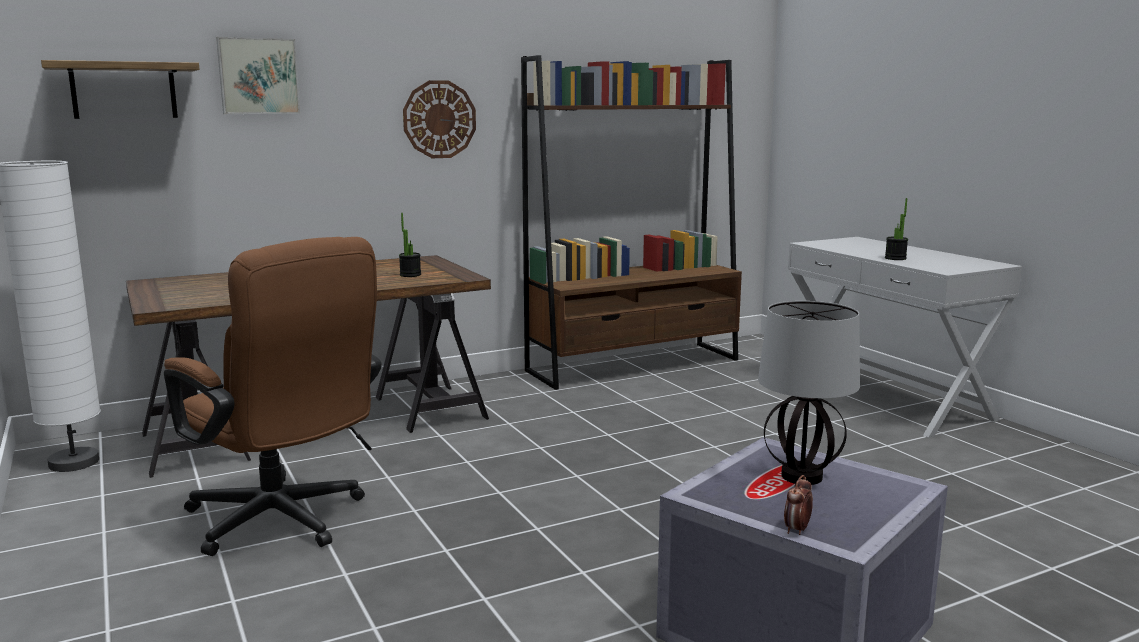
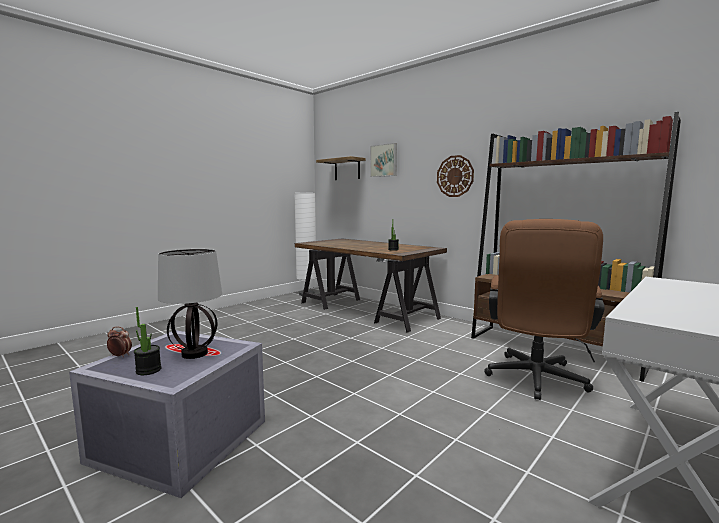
camera: 70 degrees right, 5 degrees down
brown office chair [164,237,382,556] -> brown office chair moved to [484,219,605,400]
potted plant [885,198,908,260] -> potted plant moved to [134,307,161,375]

